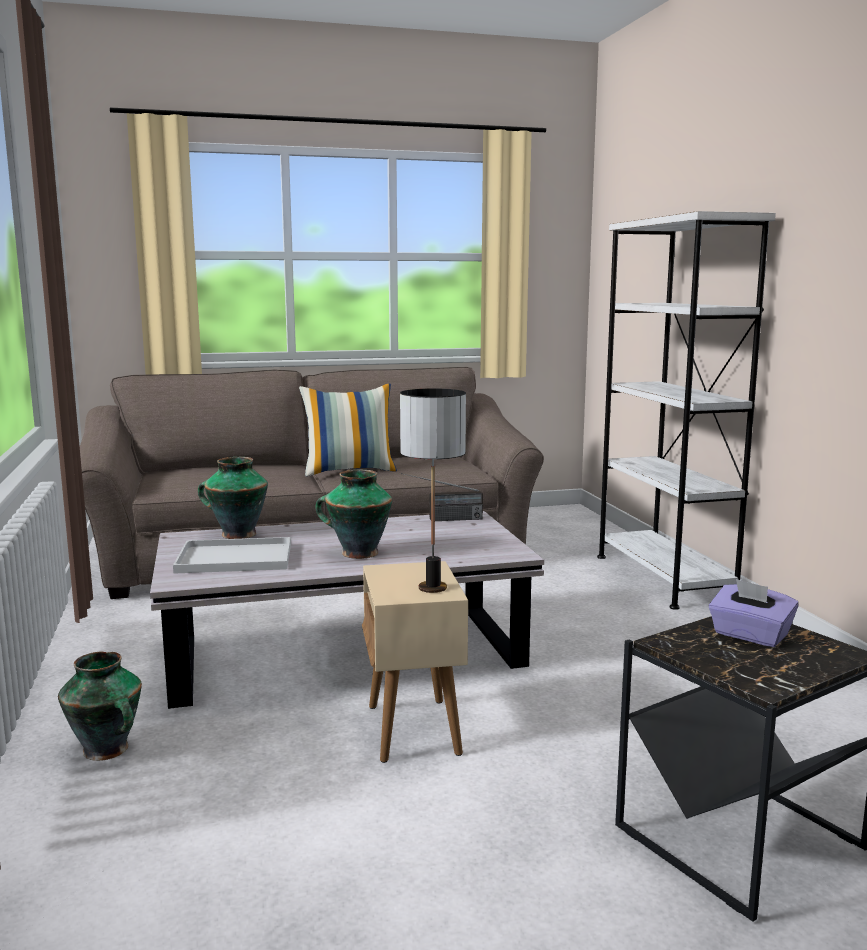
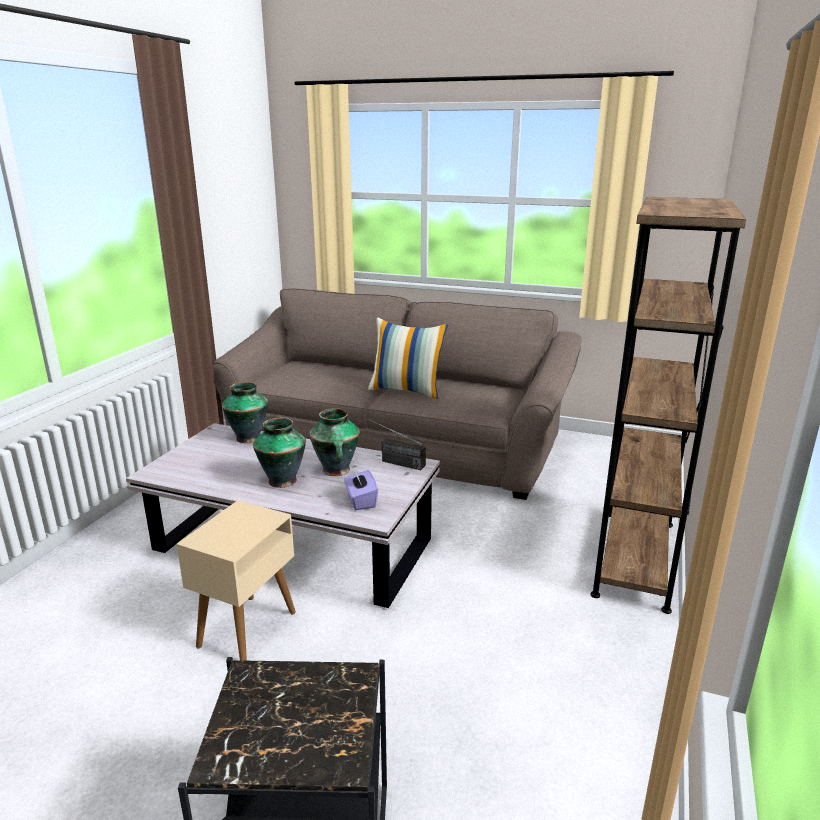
camera: 35 degrees right, 10 degrees up
vase [58,651,142,761] -> vase moved to [309,408,360,476]
white tray [173,537,291,574] -> none
table lamp [400,388,466,593] -> none
white bookcase [597,211,776,610] -> brown bookcase [590,197,746,614]
purple tissue box [709,579,799,647] -> purple tissue box moved to [344,470,378,510]

